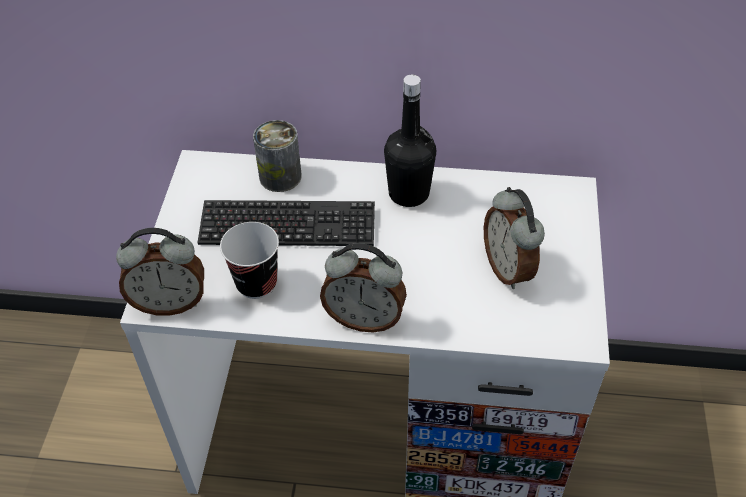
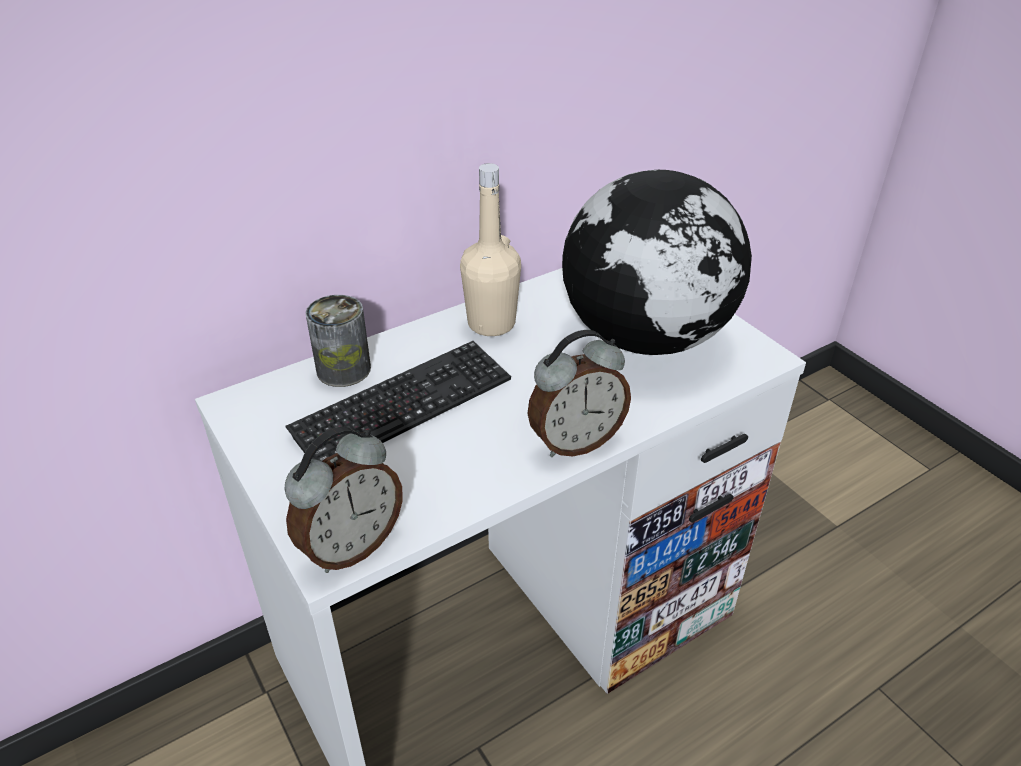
camera: 40 degrees left, 10 degrees down
cup [220,222,279,299] -> none
black bottle [384,75,436,207] -> beige bottle [460,163,521,336]
alarm clock [484,187,545,289] -> globe [562,170,752,355]

